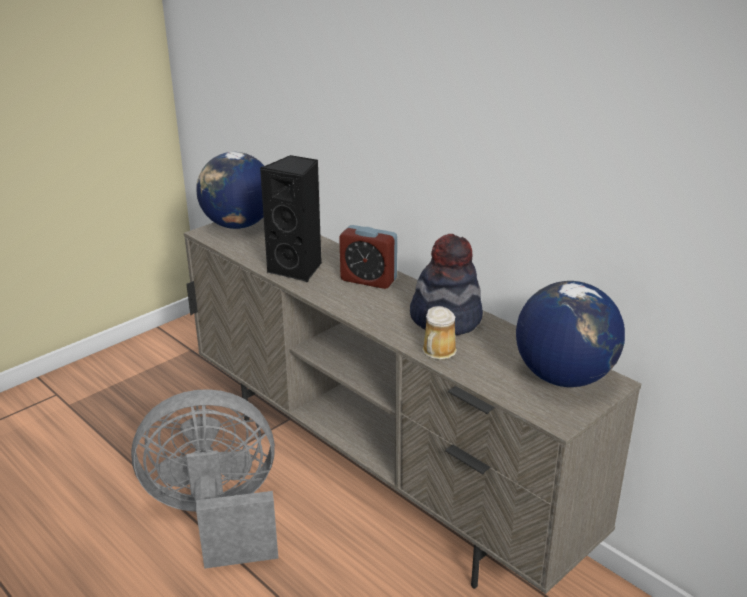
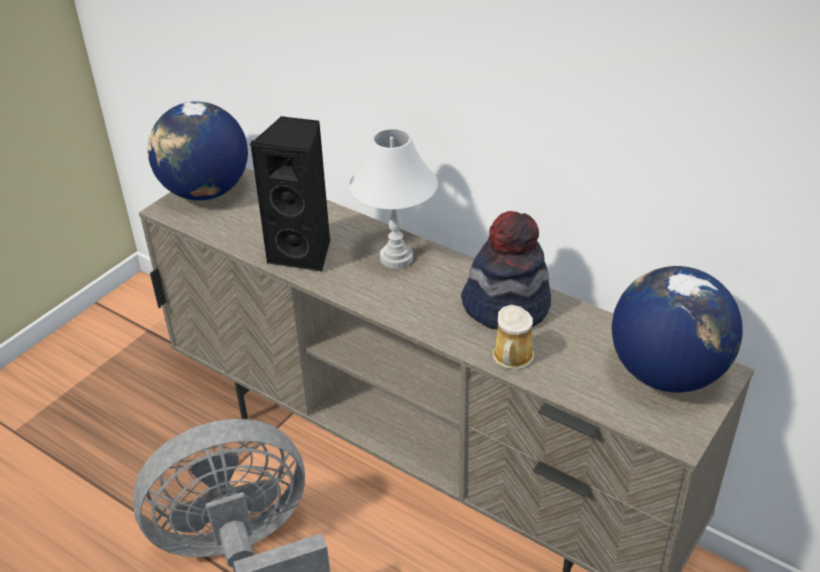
camera: 10 degrees left, 10 degrees up
alarm clock [339,225,397,289] -> white table lamp [349,129,438,269]

